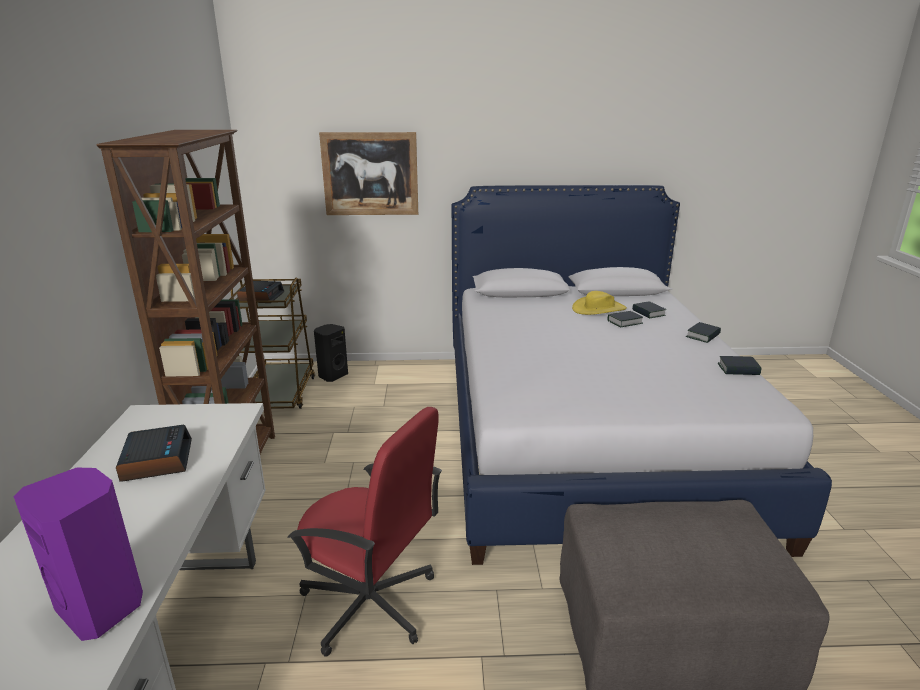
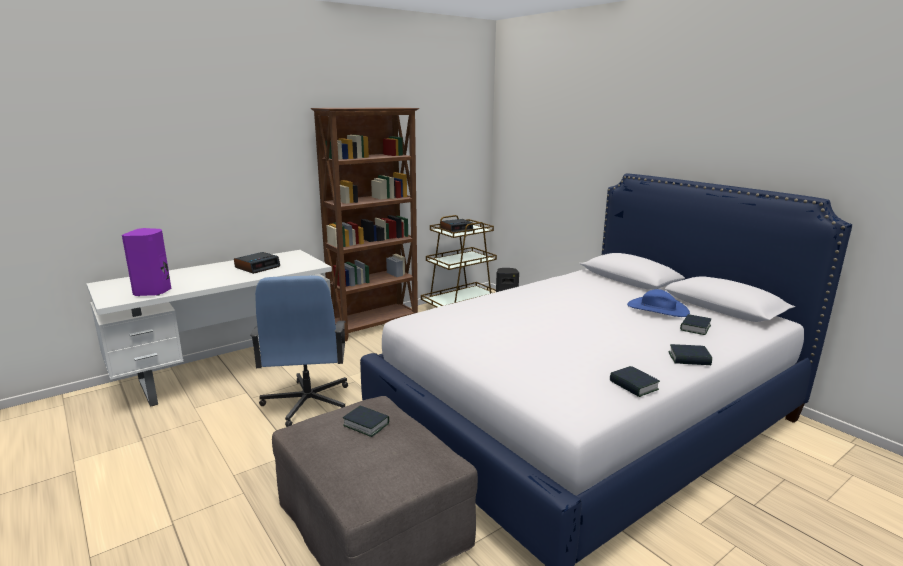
camera: 55 degrees right, 5 degrees down
red office chair [287,407,442,657] -> blue office chair [250,276,348,427]
picture [319,132,418,215] -> none
yellow hat [572,291,627,315] -> blue hat [627,289,690,317]
book [608,311,643,327] -> book moved to [343,405,389,437]

